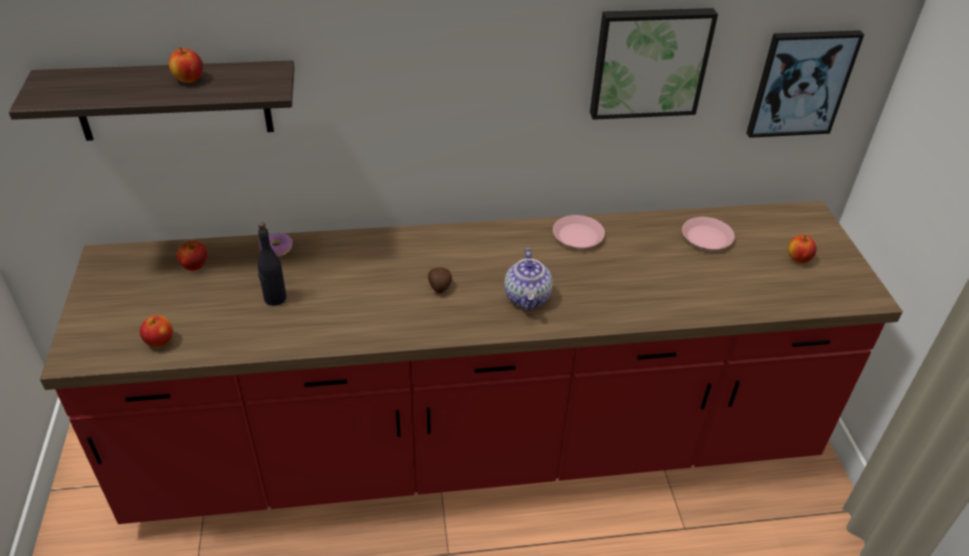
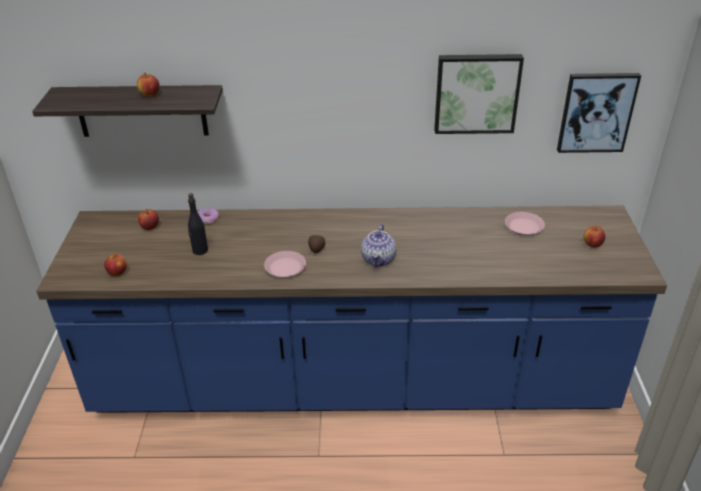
camera: 10 degrees right, 5 degrees down
red counter [40,201,903,524] -> blue counter [36,206,667,413]
pink plate [553,215,605,249] -> pink plate moved to [264,251,306,278]

